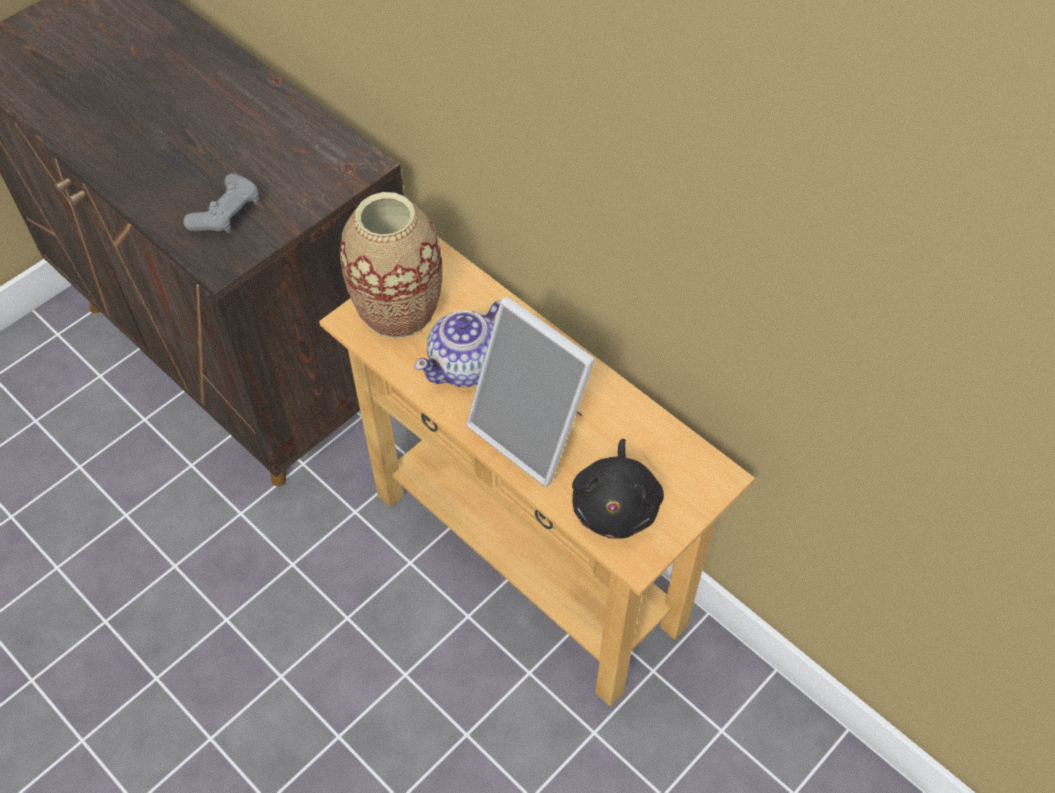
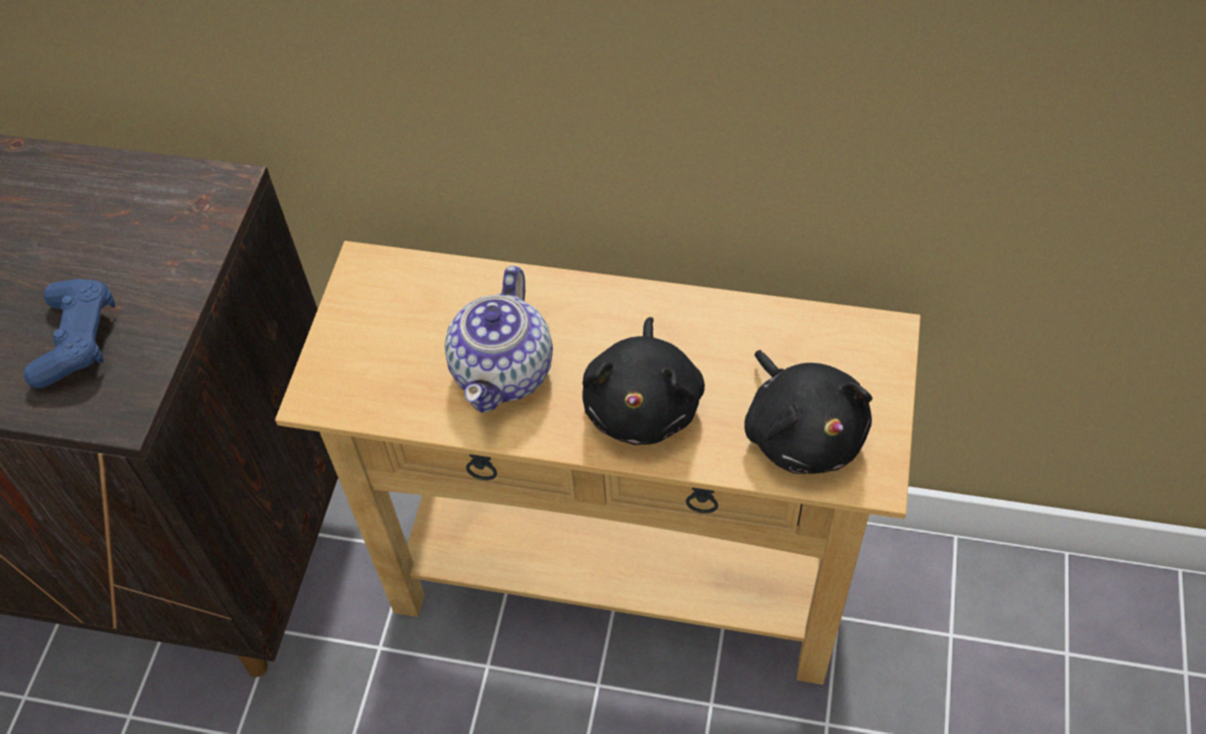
camera: 30 degrees left, 0 degrees up
grey game controller [183,173,259,233] -> blue game controller [24,279,115,388]
vase [340,192,442,339] -> none
picture frame [466,297,595,487] -> black plush toy [582,317,705,445]

